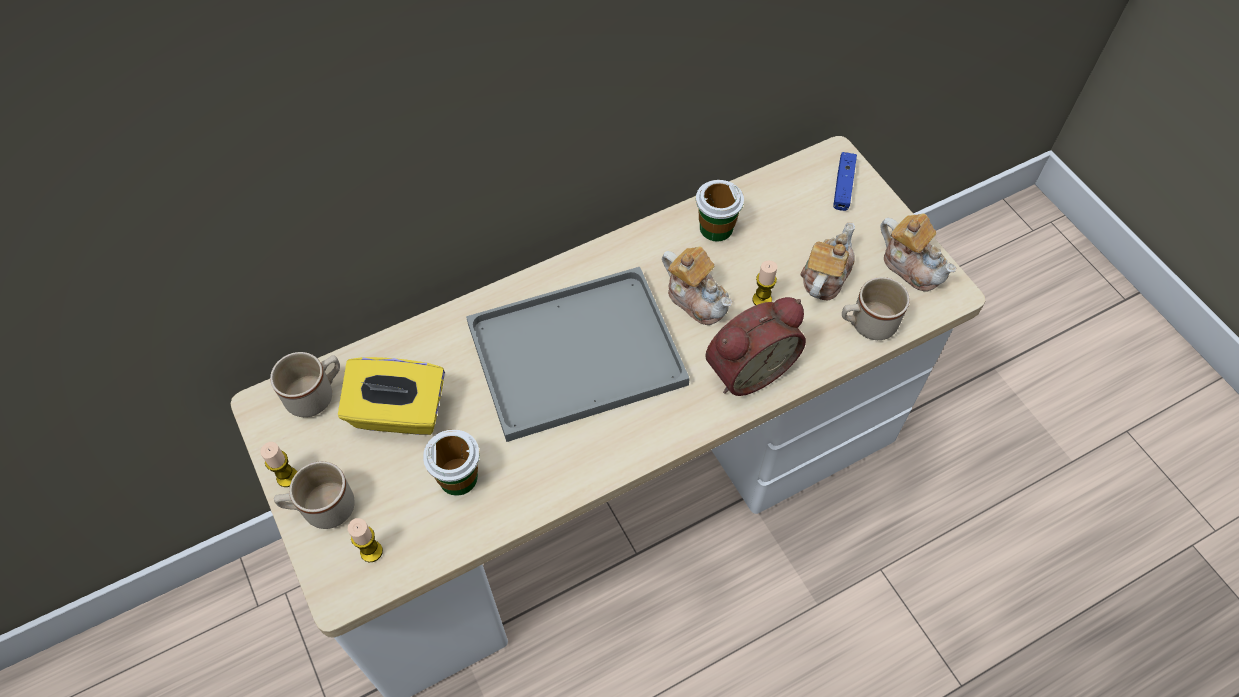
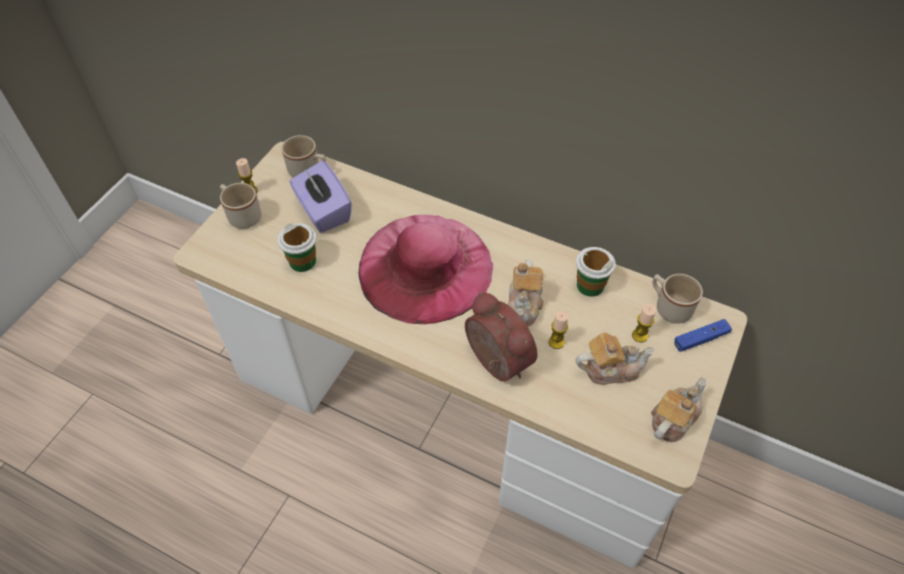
camera: 55 degrees right, 5 degrees down
yellow tissue box [338,357,445,435] -> purple tissue box [289,161,352,233]
candle [348,518,383,562] -> candle moved to [632,304,656,342]
grey tray [466,267,690,442] -> pink hat [358,215,493,324]
alarm clock [705,297,806,396] -> alarm clock turned 150 degrees counterclockwise [465,292,538,382]
beige mug [842,277,910,340] -> beige mug moved to [652,274,703,324]
teapot [881,213,957,292] -> teapot turned 150 degrees counterclockwise [651,377,707,442]

